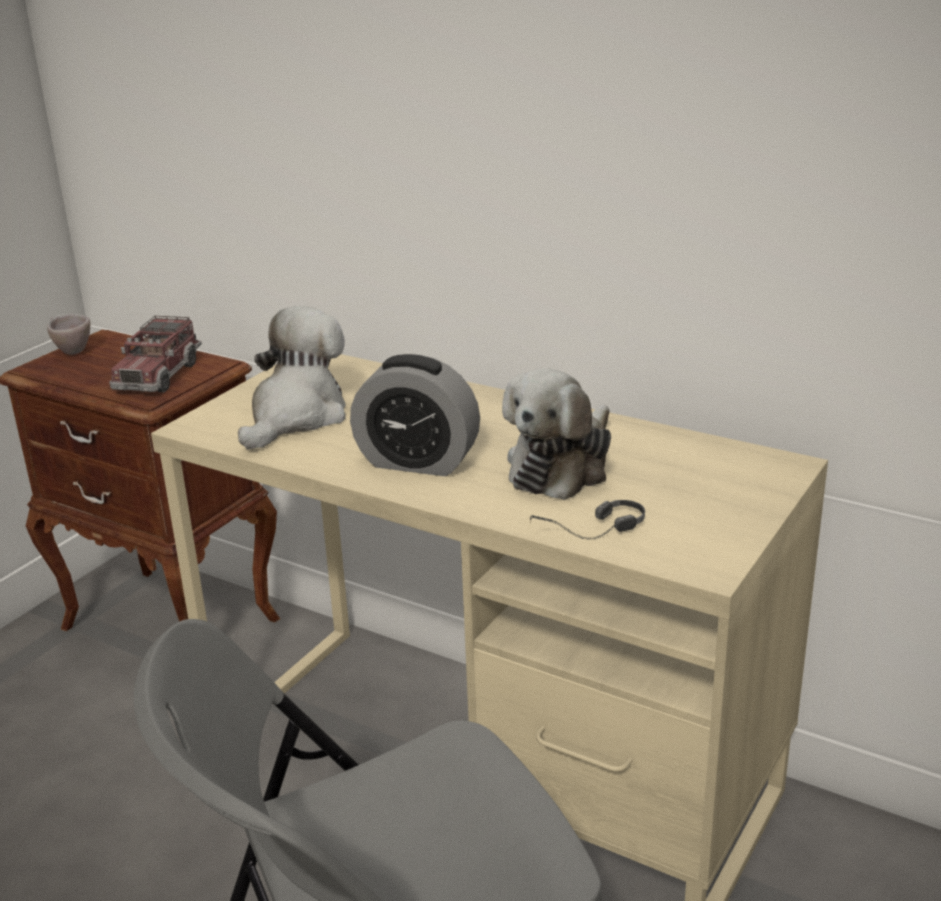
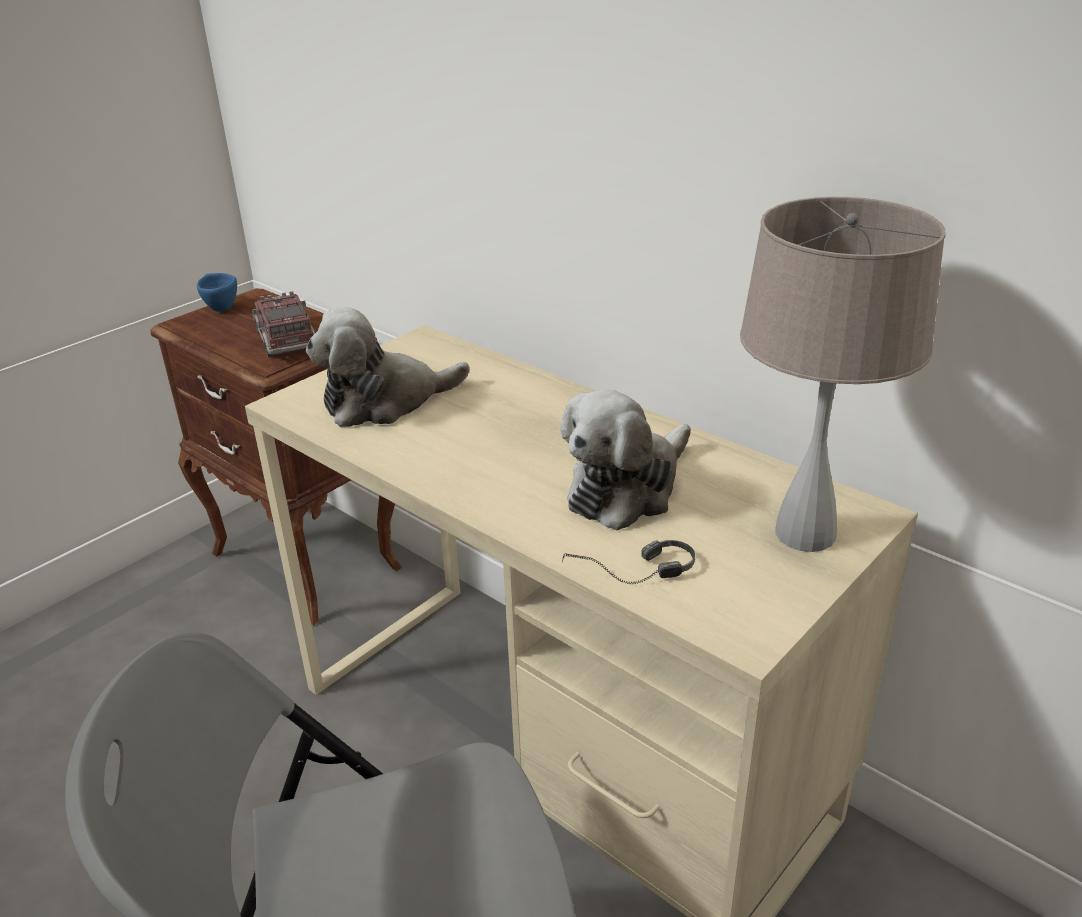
camera: 10 degrees right, 5 degrees up
beige cup [47,314,90,355] -> blue cup [197,273,237,312]
toy truck [109,316,202,393] -> toy truck turned 135 degrees clockwise [252,291,315,358]
plush toy [238,306,346,450] -> plush toy turned 150 degrees counterclockwise [306,307,470,427]
alarm clock [350,354,480,476] -> none
none -> beige table lamp [740,197,946,552]

